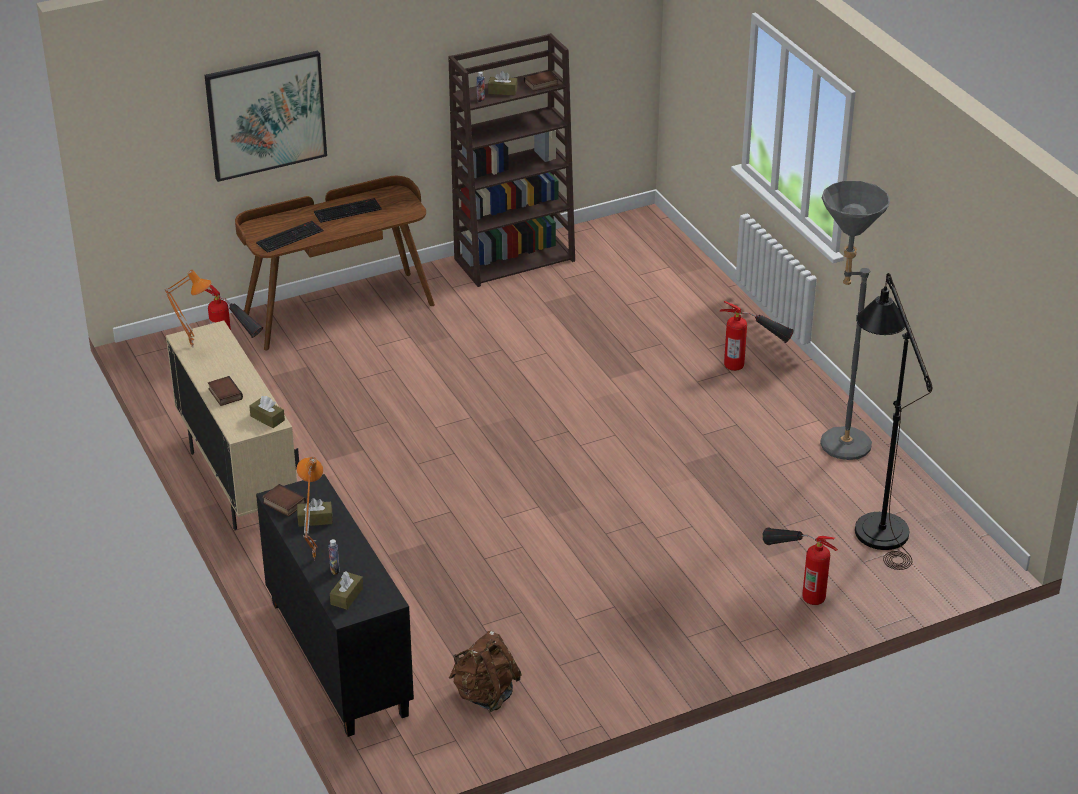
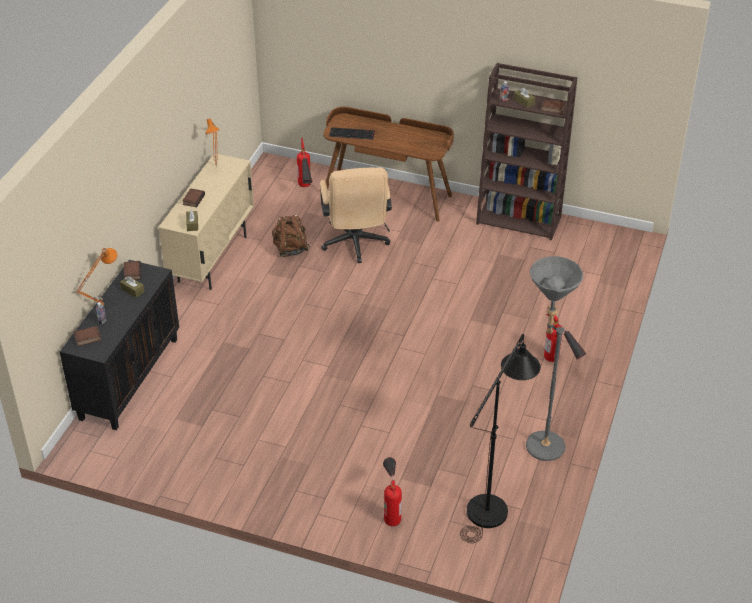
camera: 45 degrees right, 5 degrees up
picture [205,51,327,182] -> none
keyboard [314,198,382,223] -> none
brown tissue box [330,571,363,609] -> book [73,325,101,346]
brown backpack [449,631,522,712] -> brown backpack moved to [272,214,310,257]
none -> beige office chair [320,167,392,263]

